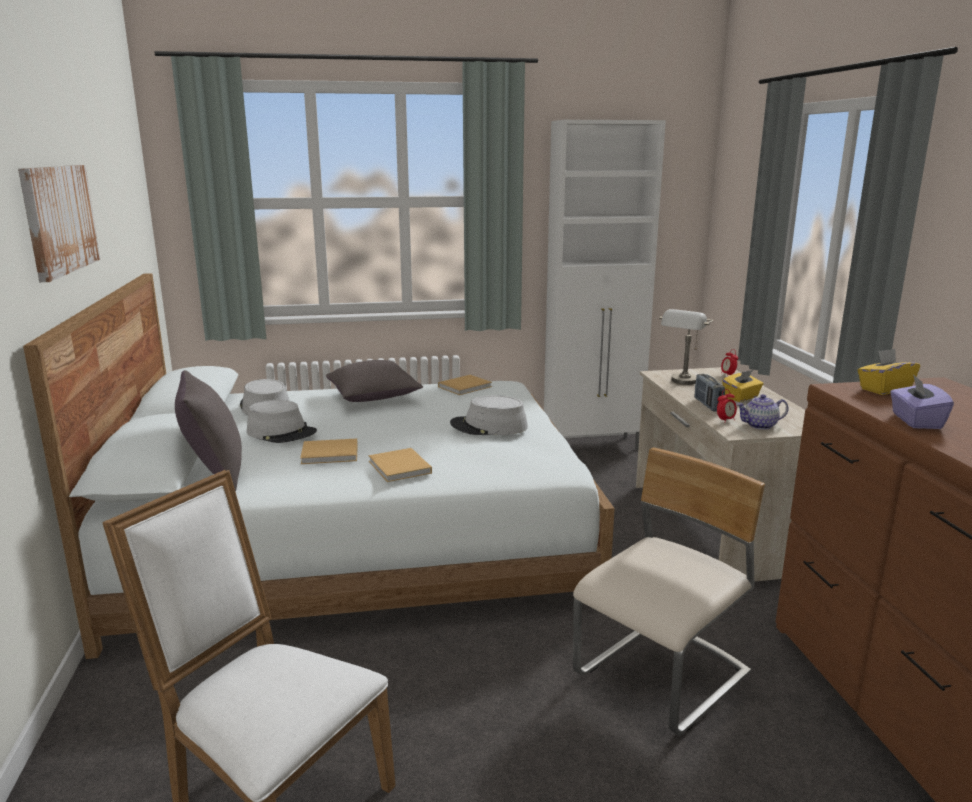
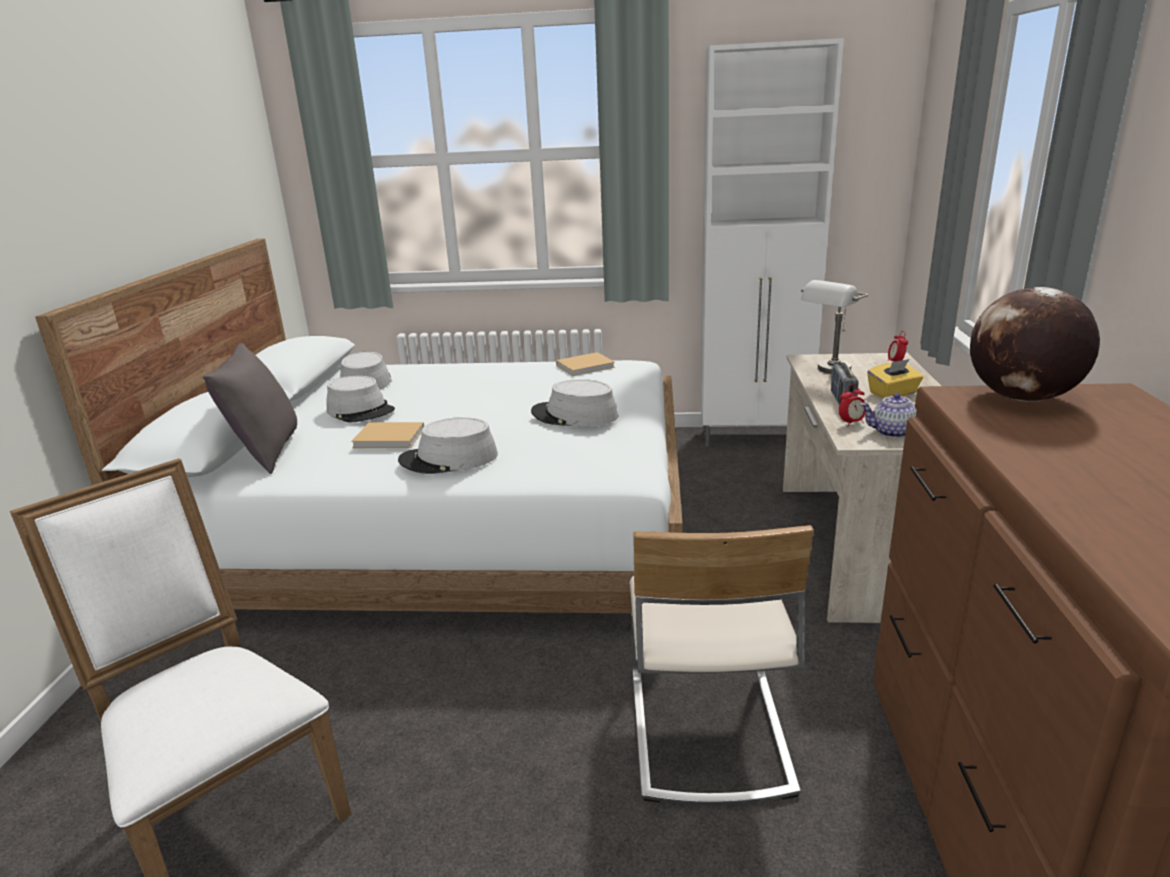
camera: 15 degrees right, 5 degrees up
picture [18,165,100,282] -> none
grey pillow [326,360,423,402] -> none
beige book [368,448,432,482] -> grey hat [398,417,498,474]
beige chair [573,448,765,735] -> beige chair turned 120 degrees clockwise [629,525,814,805]
yellow tissue box [858,349,920,395] -> globe [970,287,1100,402]
purple tissue box [890,374,954,429] -> none

